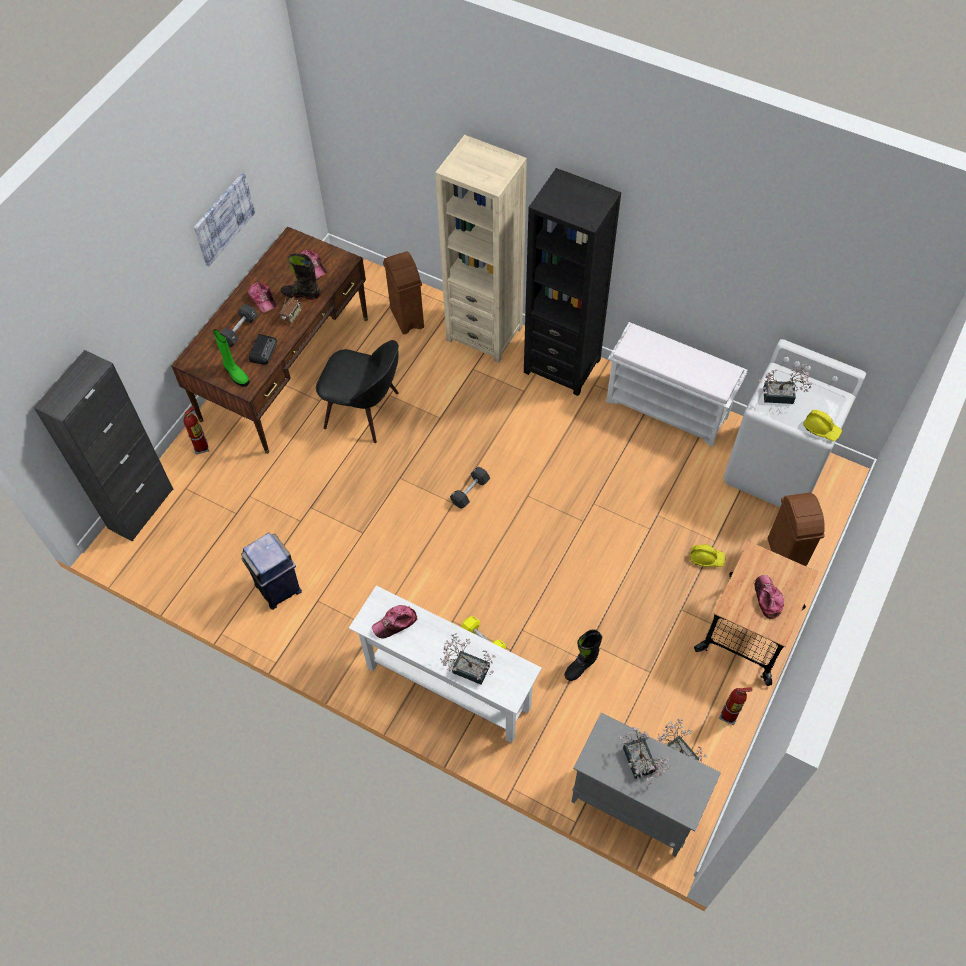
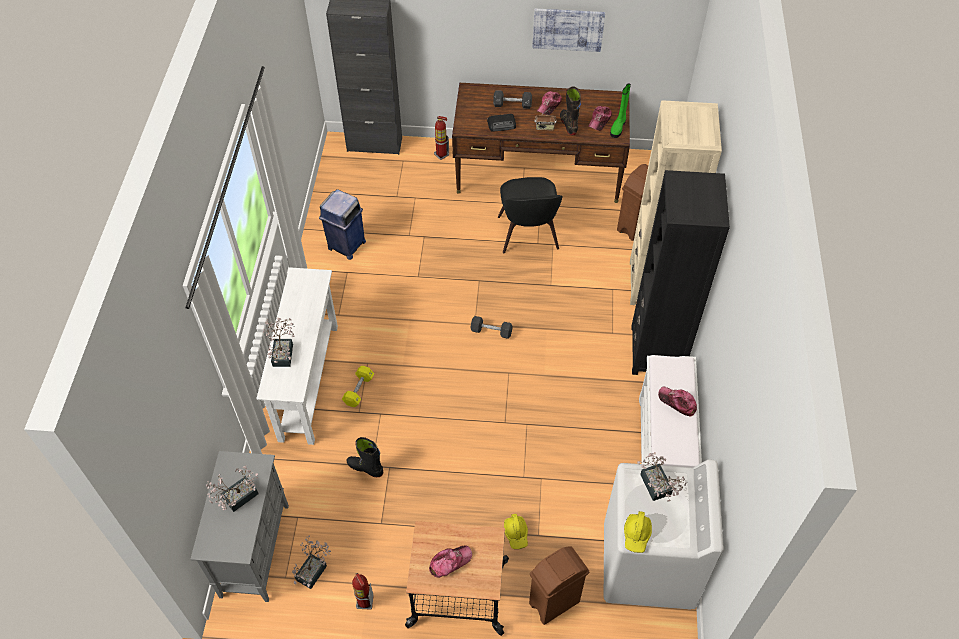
camera: 65 degrees right, 5 degrees down
green boot [213,329,250,387] -> green boot moved to [610,83,631,138]
cap [372,605,417,639] -> cap moved to [658,387,697,417]

